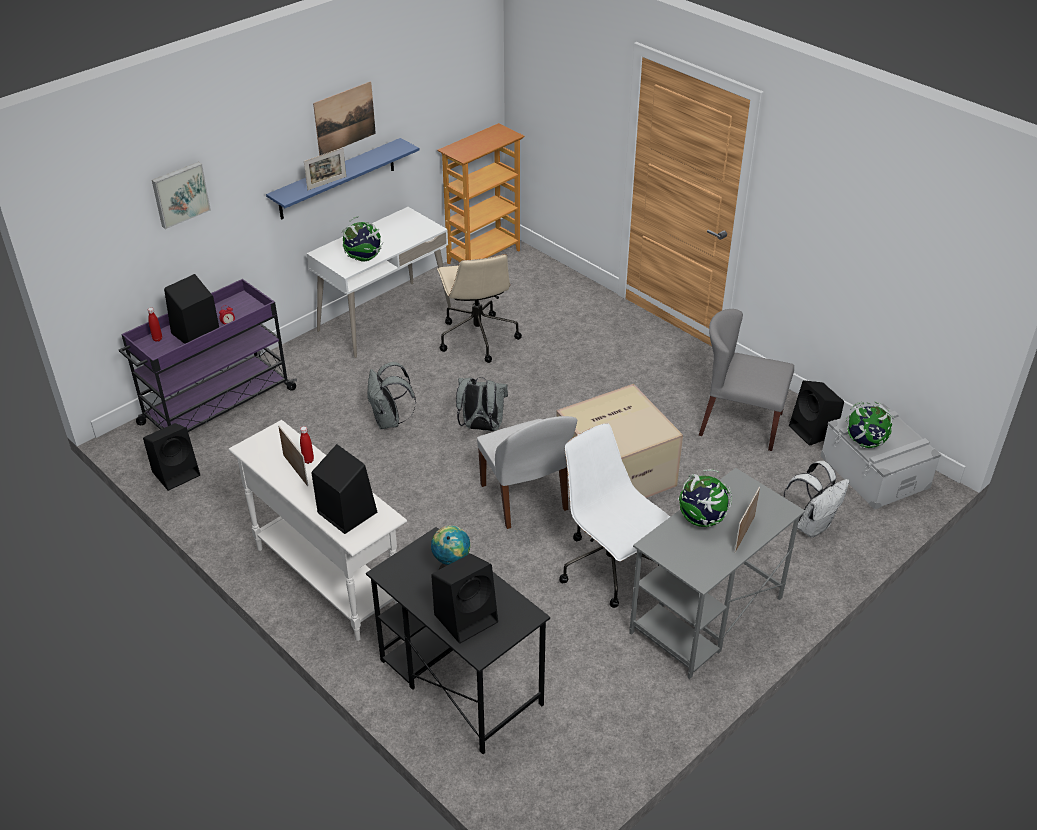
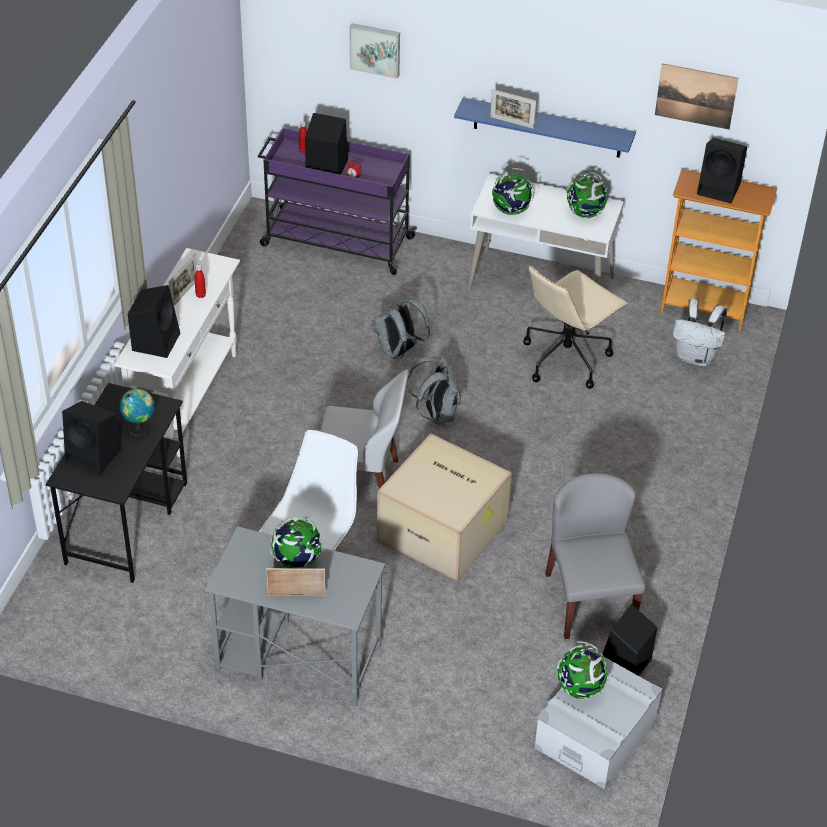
camera: 60 degrees right, 5 degrees up
black speaker [143,423,200,491] -> black speaker moved to [697,138,747,203]
picture [313,81,376,156] -> picture moved to [655,63,738,130]
white chair [477,416,577,529] -> white chair turned 120 degrees counterclockwise [320,370,409,489]
white backpack [784,461,850,537] -> white backpack moved to [673,298,727,366]
none -> globe [566,171,608,218]

